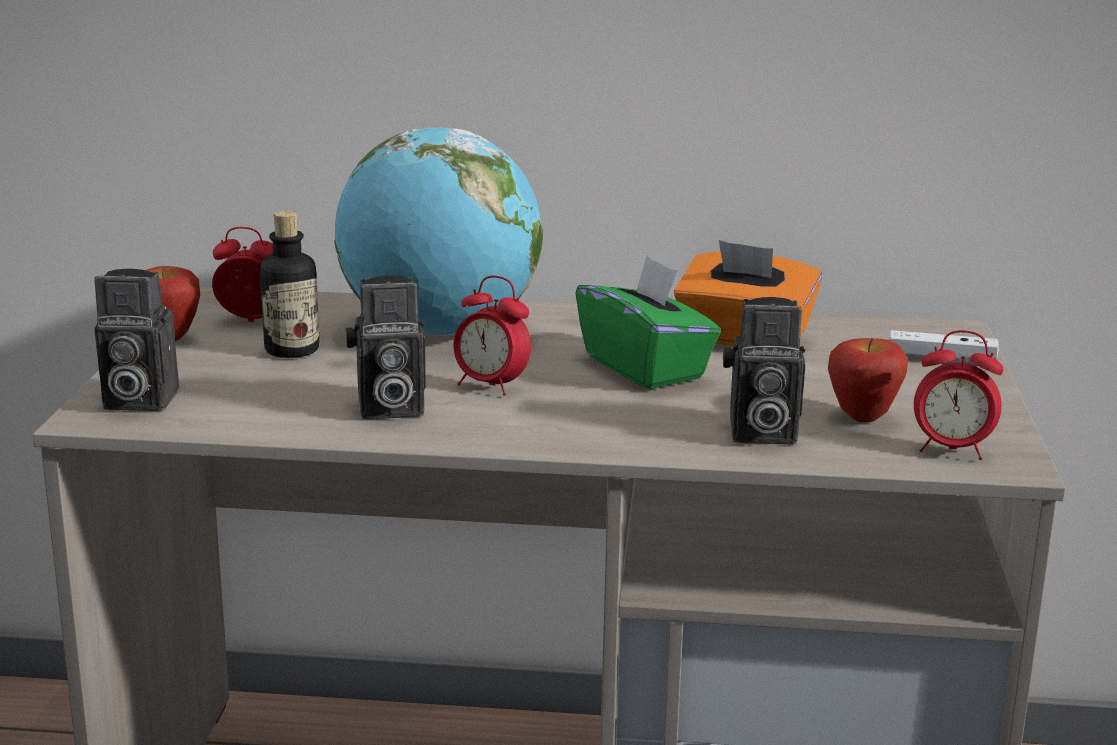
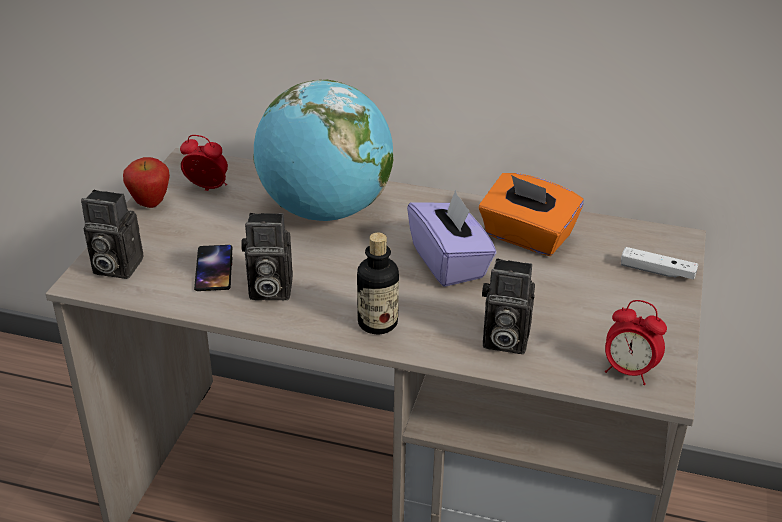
camera: 10 degrees right, 15 degrees up
bottle [260,211,319,358] -> bottle moved to [357,232,399,334]
alarm clock [453,276,531,396] -> none
green tissue box [576,256,721,389] -> purple tissue box [407,190,496,287]
apple [828,338,908,423] -> none
none -> phone [194,245,232,291]

